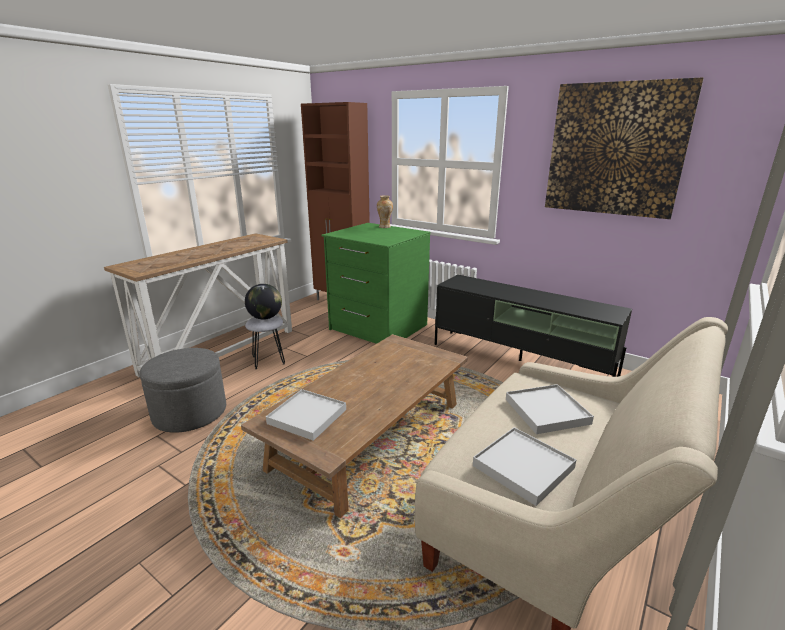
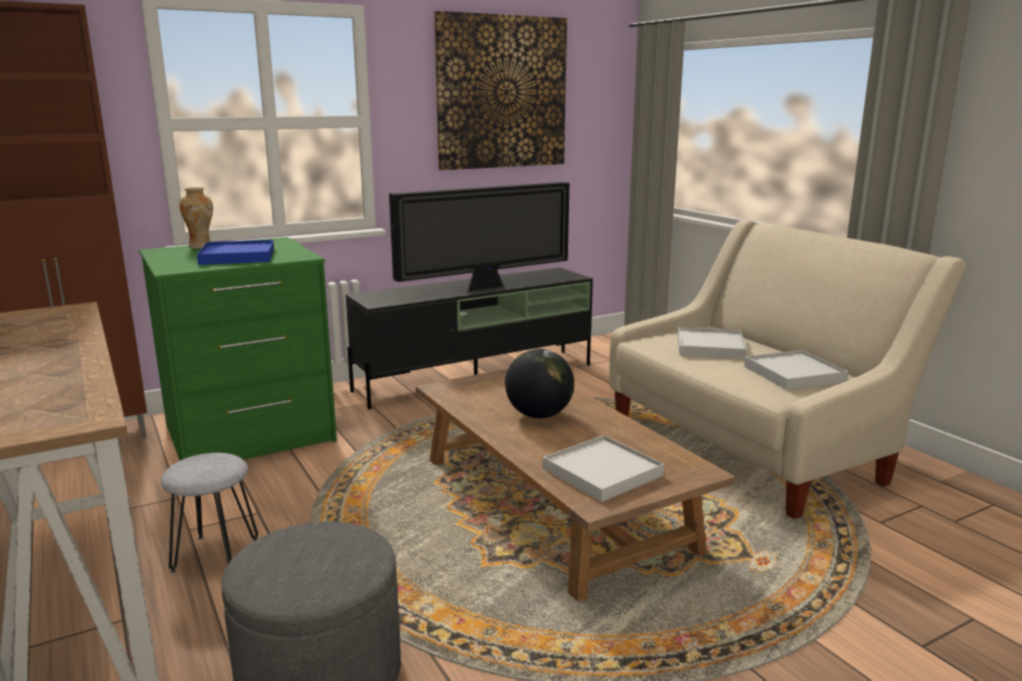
camera: 65 degrees left, 5 degrees down
globe [245,284,282,320] -> globe moved to [505,349,574,418]
none -> blue tray [197,240,274,265]
none -> television [389,182,569,293]

